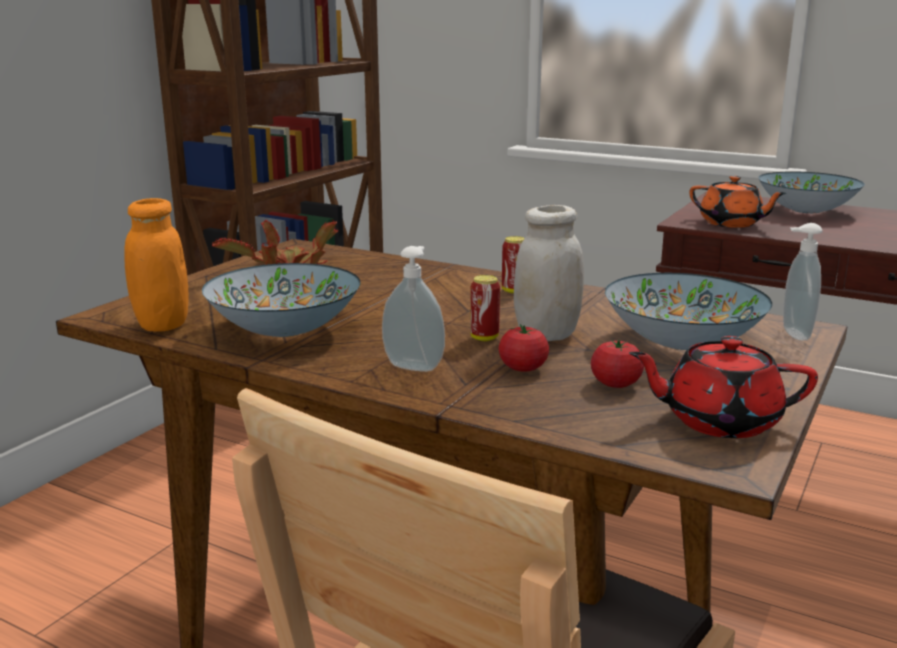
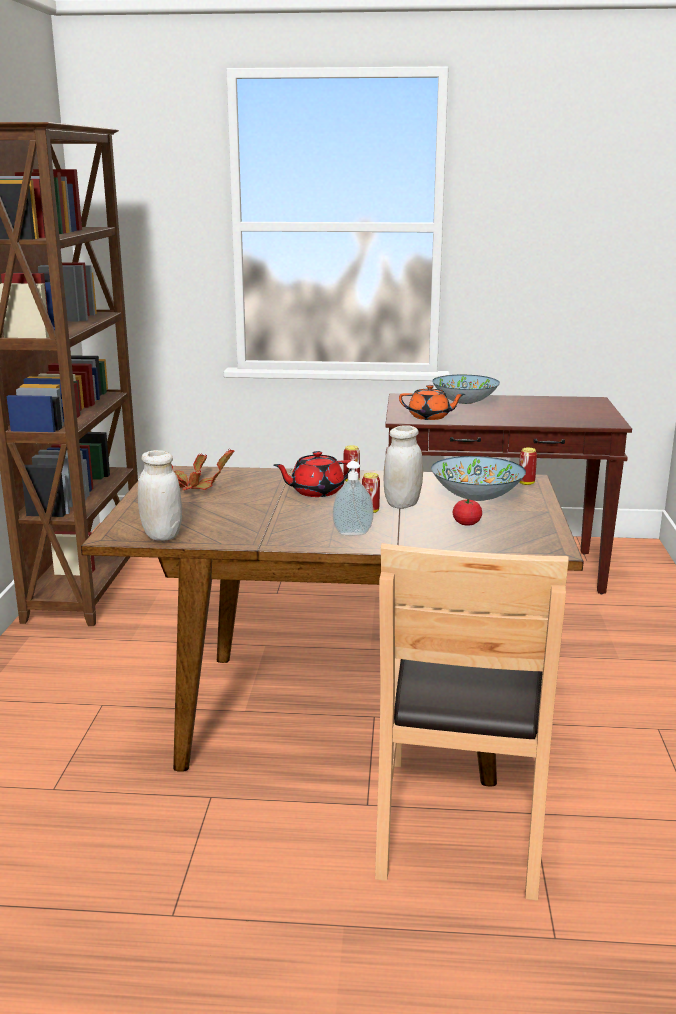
camera: 25 degrees left, 0 degrees up
orange jar [124,198,188,332] -> white jar [138,450,182,541]
bowl [202,263,361,337] -> none
tomato [498,324,549,372] -> none
red teapot [629,336,818,438] -> red teapot moved to [274,451,352,497]
soap dispenser [783,223,823,340] -> can [519,448,537,485]

